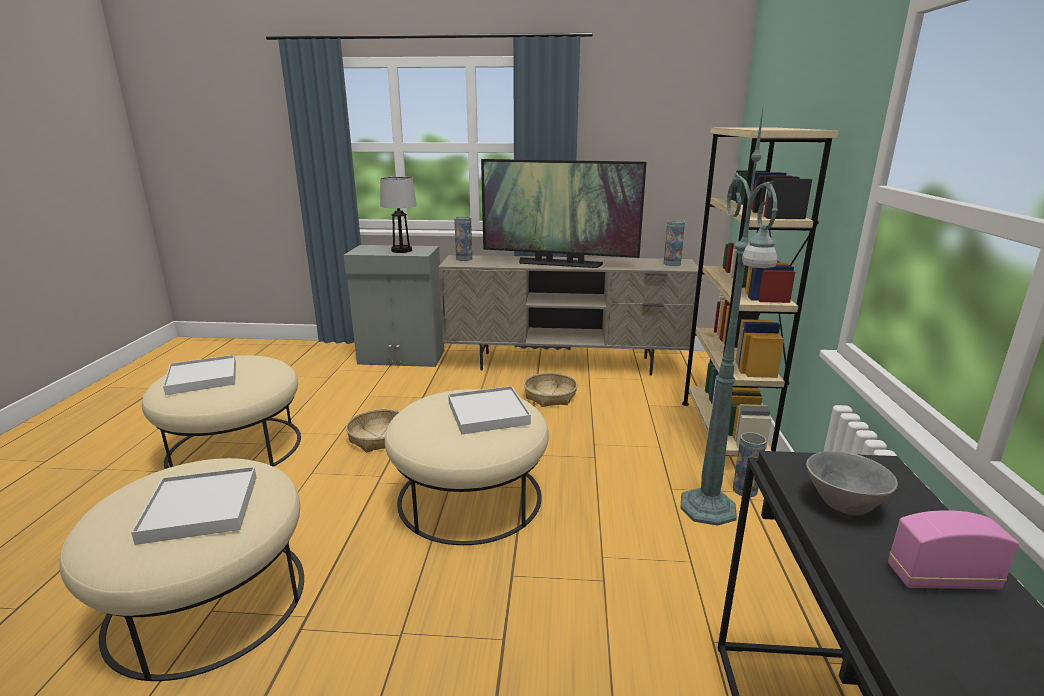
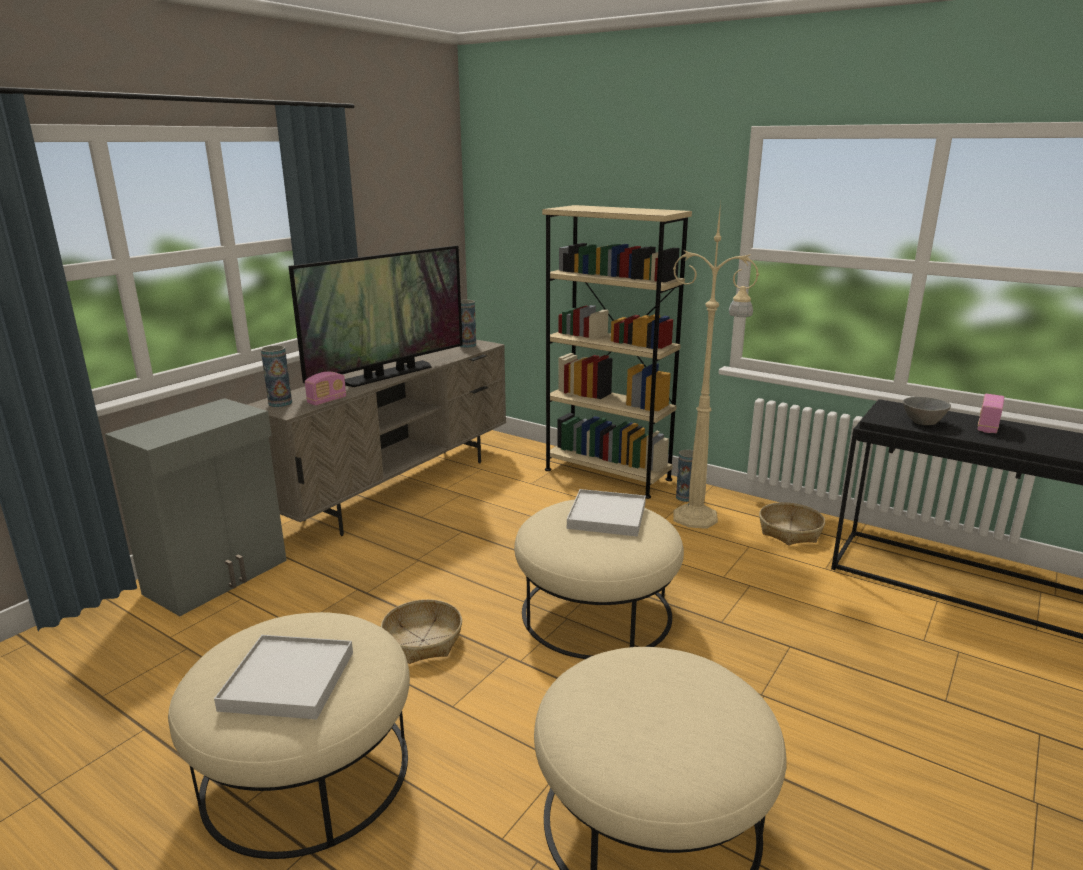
camera: 60 degrees left, 0 degrees up
white tray [131,467,257,545] -> none
table lamp [380,177,416,253] -> none
basket [524,373,578,407] -> basket moved to [759,502,825,545]
green floor lamp [680,104,778,526] -> beige floor lamp [673,202,759,529]
none -> radio [305,372,346,406]

